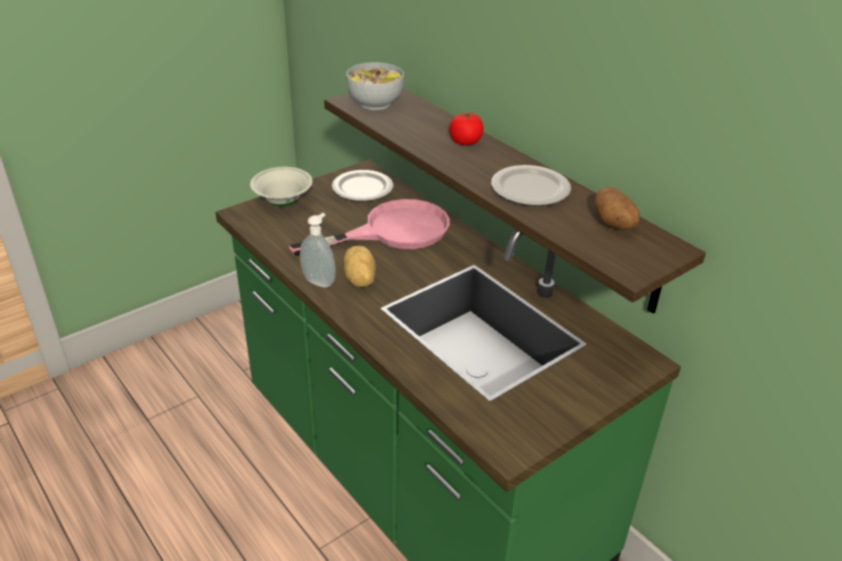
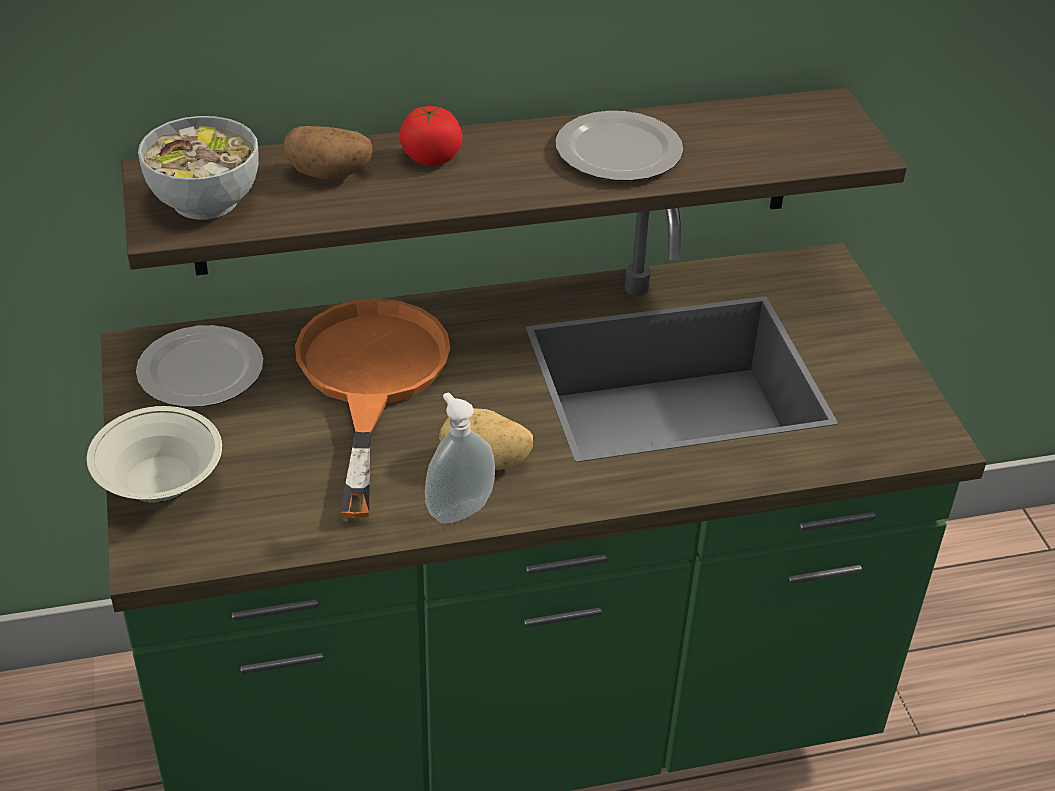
camera: 65 degrees left, 5 degrees up
pink frying pan [289,199,450,256] -> orange frying pan [295,298,450,518]
potato [594,187,640,230] -> potato moved to [284,126,372,180]

